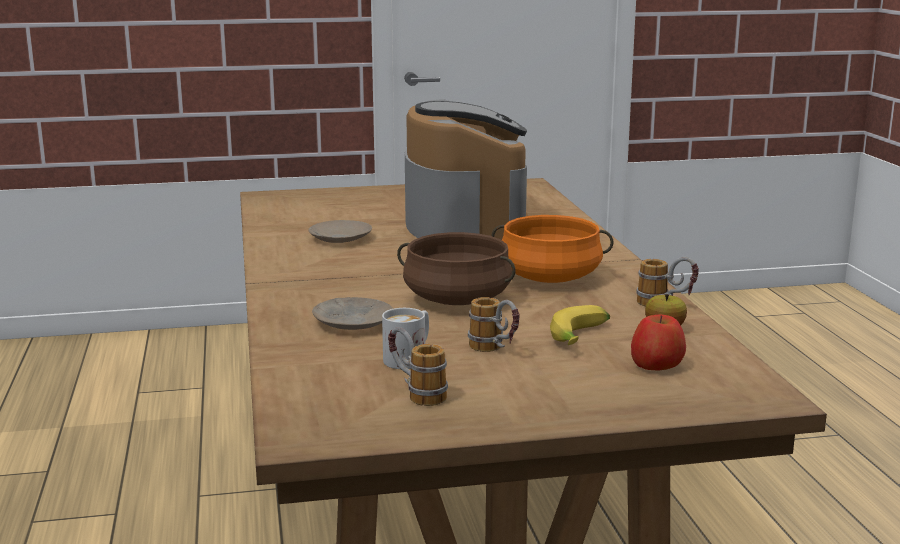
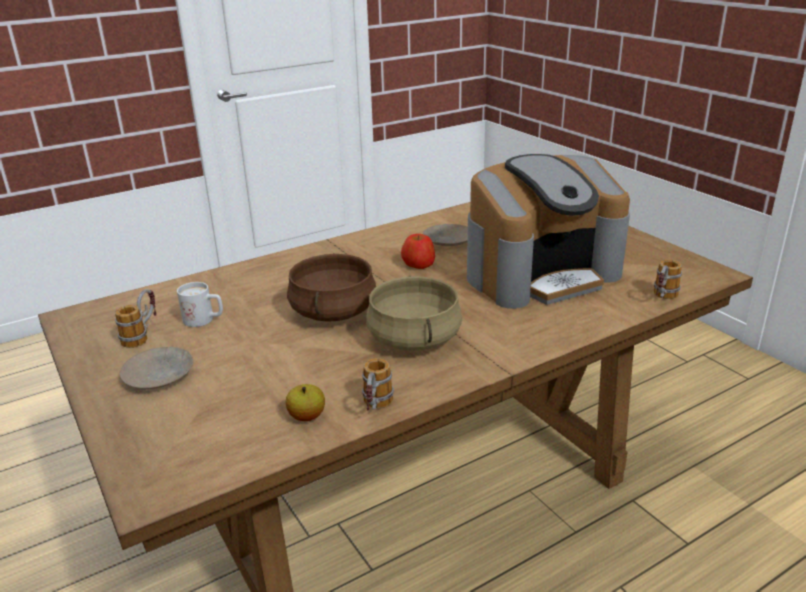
camera: 70 degrees right, 10 degrees up
beige plate [312,297,393,330] -> beige plate moved to [120,347,193,389]
mug [468,297,520,352] -> mug moved to [654,260,682,299]
orange cooking pot [492,215,614,283] -> beige cooking pot [366,276,462,351]
banana [550,305,610,345] -> none
apple [631,314,686,371] -> apple moved to [401,234,435,269]

